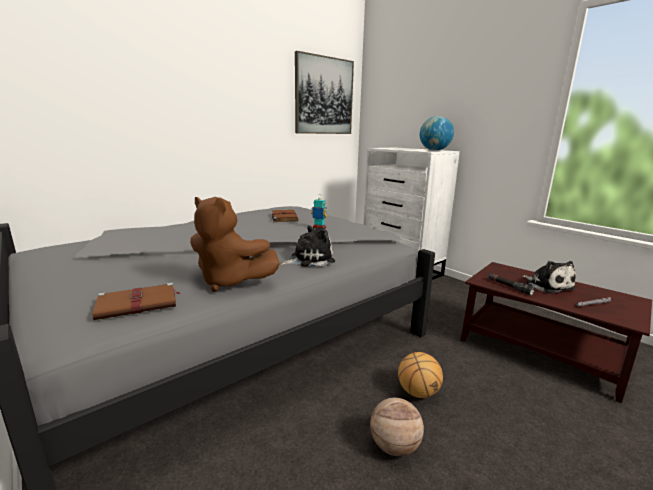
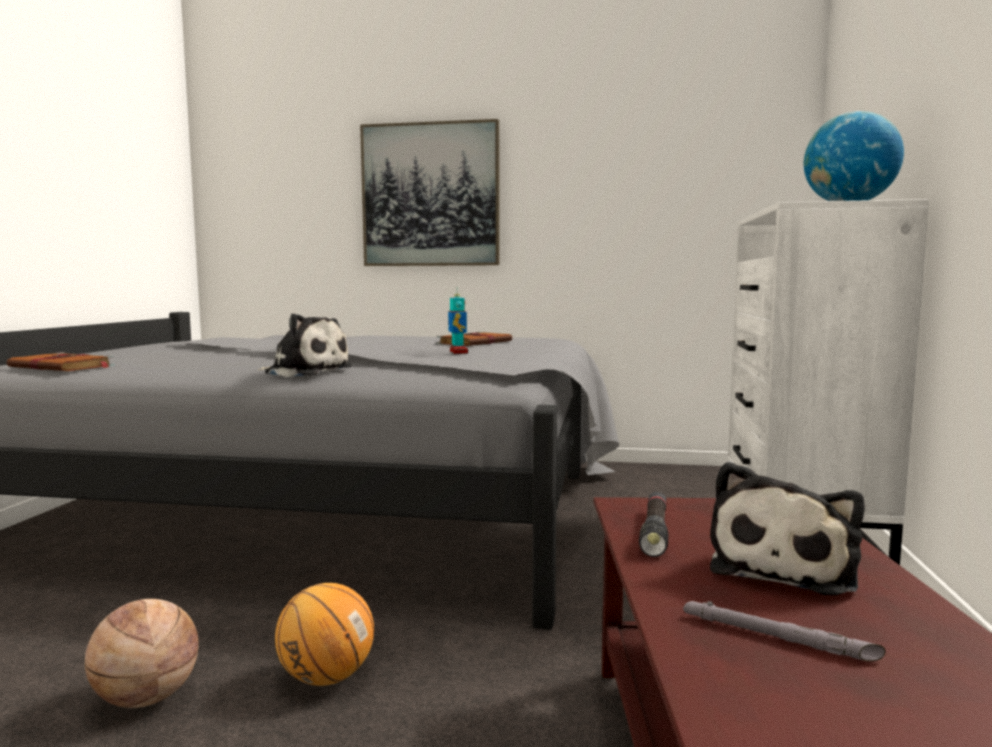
camera: 50 degrees right, 10 degrees down
brown plush toy [190,197,280,292] -> none
picture [295,51,354,134] -> picture moved to [360,119,500,266]

